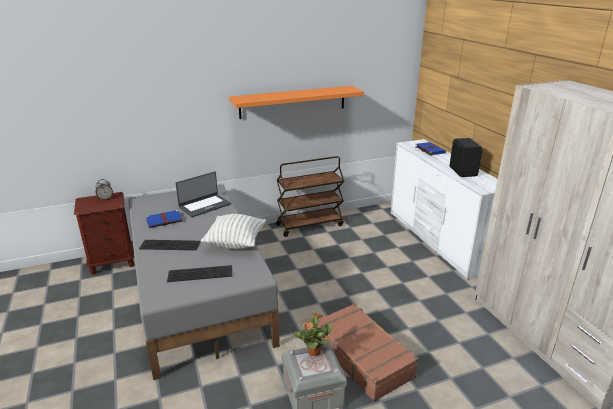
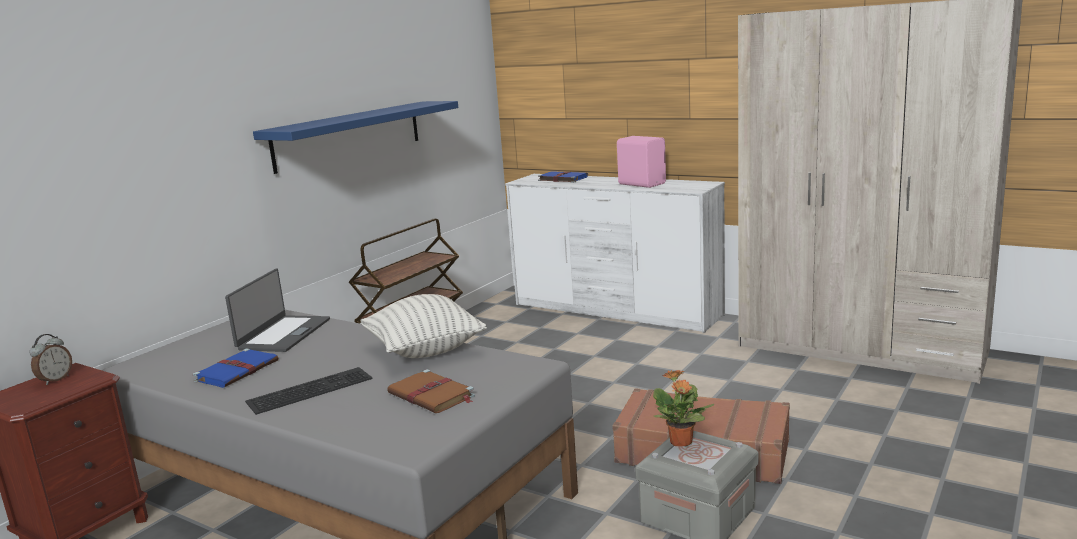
camera: 35 degrees left, 10 degrees down
keyboard [167,265,232,282] -> brown book [387,369,475,413]
orange shelf [229,86,364,119] -> blue shelf [253,101,458,174]
black speaker [450,138,483,177] -> pink speaker [617,136,666,188]

